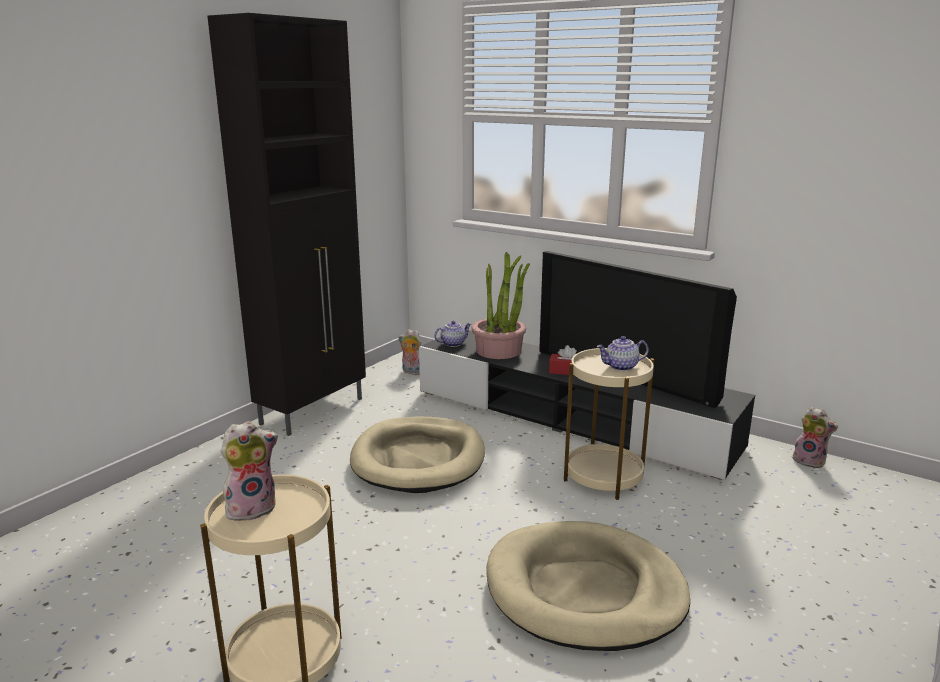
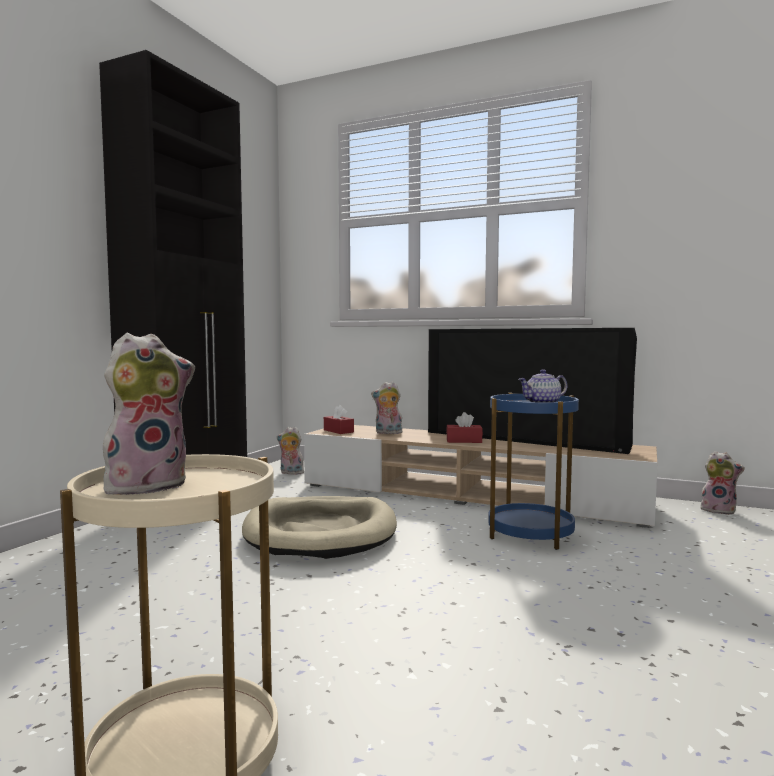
camera: 10 degrees left, 15 degrees down
black tv stand [419,330,755,480] -> beige tv stand [304,425,657,528]
teapot [434,321,471,347] -> red tissue box [324,405,354,434]
potted plant [471,252,530,359] -> plush toy [371,382,402,434]
beige dog bed [486,521,690,651] -> none
beige side table [564,347,654,500] -> blue side table [488,393,579,550]

